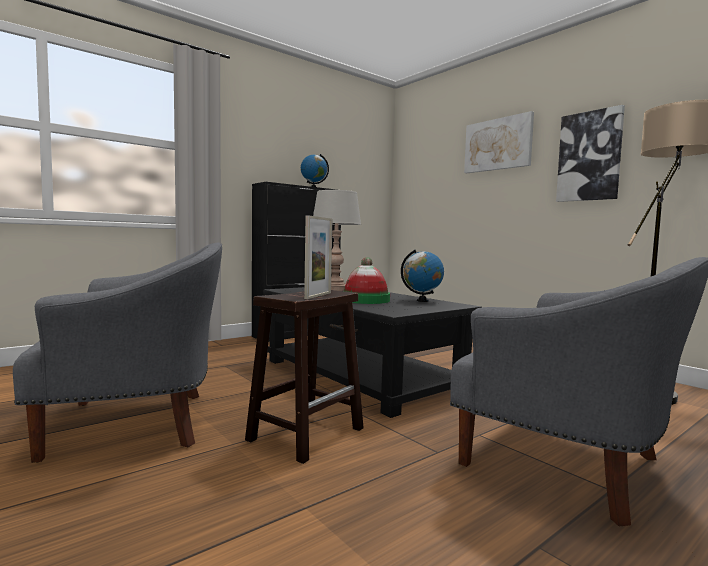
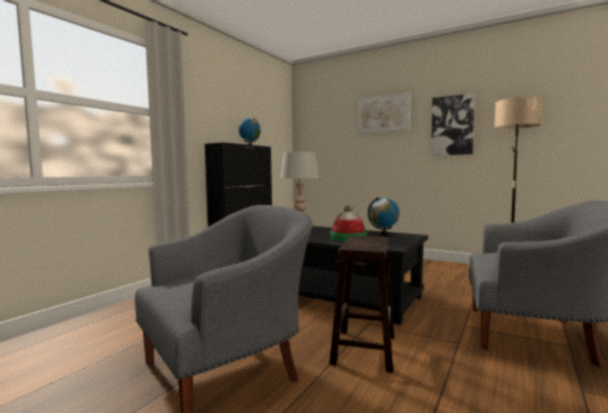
camera: 20 degrees left, 0 degrees up
picture frame [304,216,332,299] -> none

